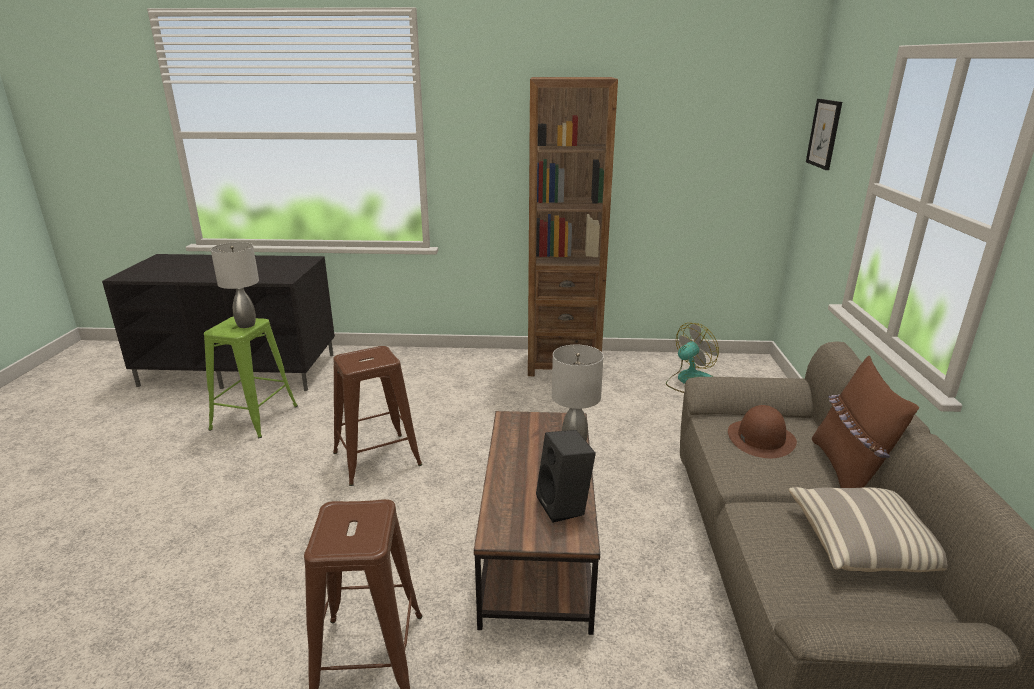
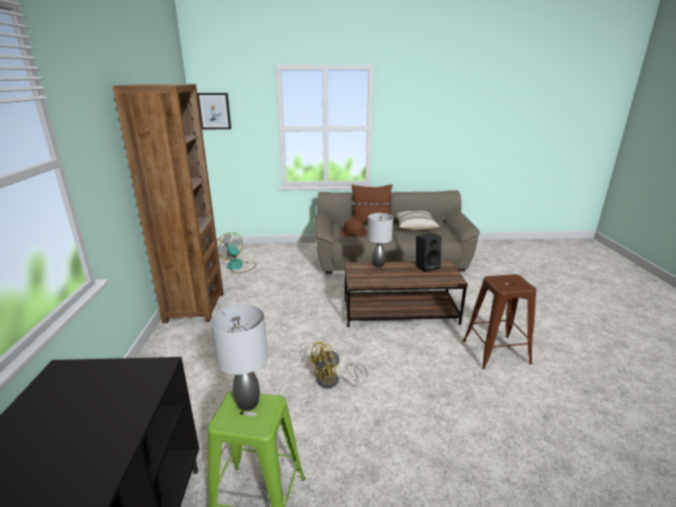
camera: 95 degrees left, 0 degrees up
brown stool [333,346,422,486] -> yellow fan [308,341,368,388]

